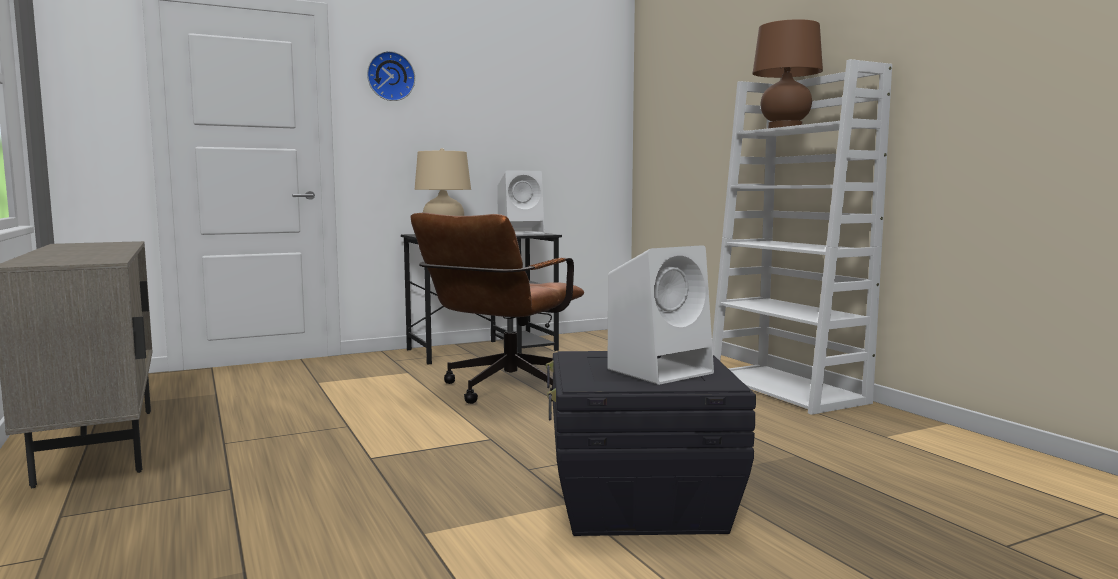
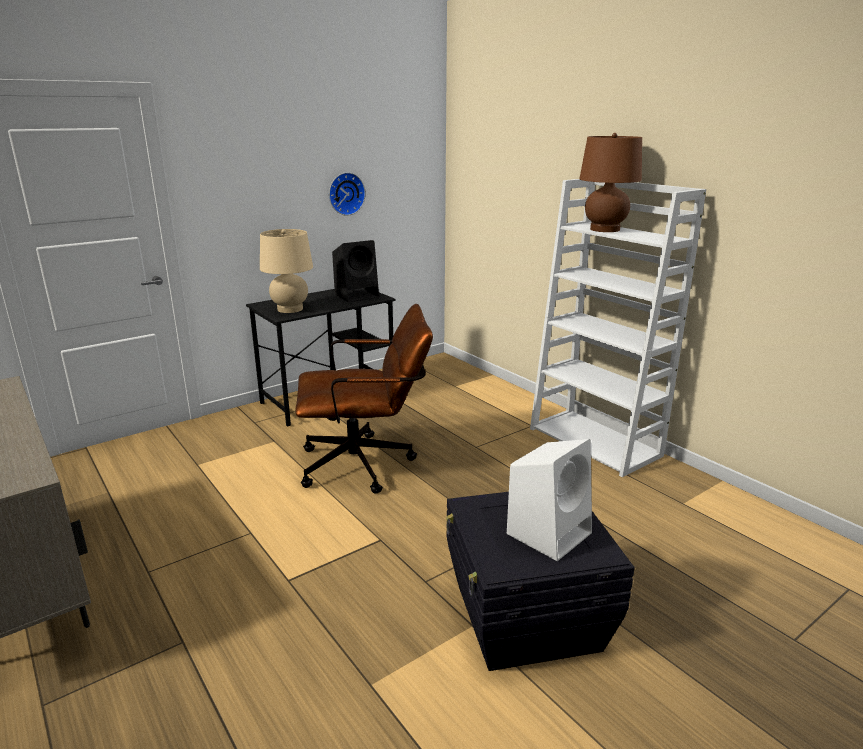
camera: 10 degrees left, 15 degrees up
wall clock [367,51,415,101] -> wall clock moved to [329,172,366,216]
brown office chair [410,213,584,404] -> brown office chair turned 120 degrees counterclockwise [295,304,433,494]
white speaker [497,170,545,235] -> black speaker [332,240,379,302]

